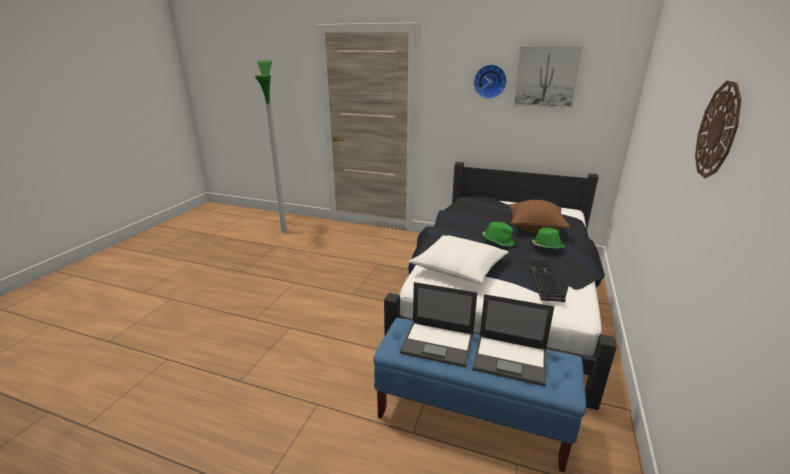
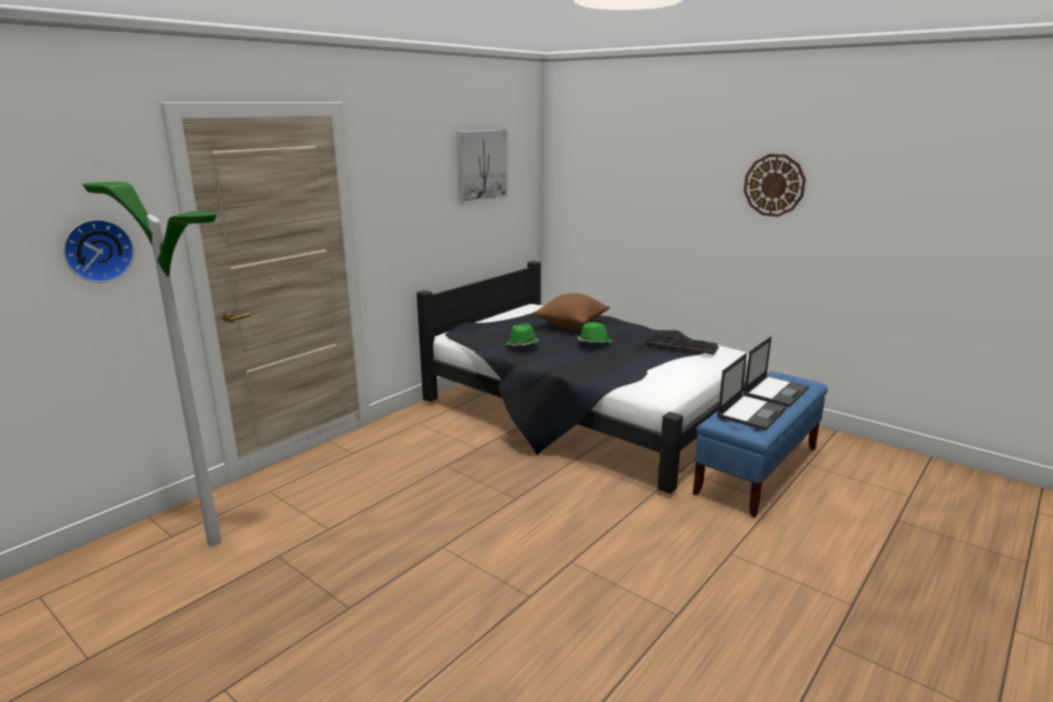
camera: 70 degrees left, 5 degrees down
white pillow [409,235,509,284] -> none
wall clock [474,64,507,99] -> wall clock moved to [63,219,134,283]
green hat [532,227,565,249] -> green hat moved to [506,324,539,346]

